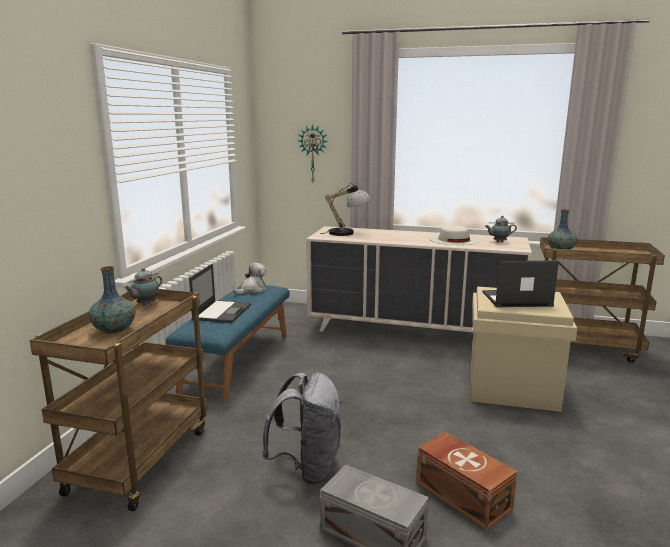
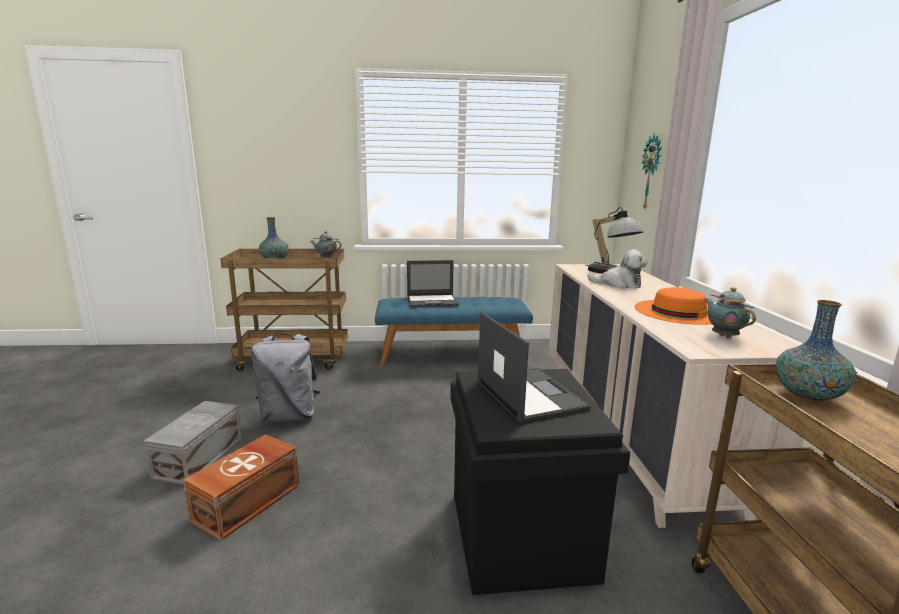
camera: 70 degrees right, 0 degrees up
plush toy [234,262,266,295] -> plush toy moved to [588,249,648,289]
white hat [429,225,480,245] -> orange hat [635,287,712,325]
beige storage box [471,287,577,412] -> black storage box [450,369,631,595]

